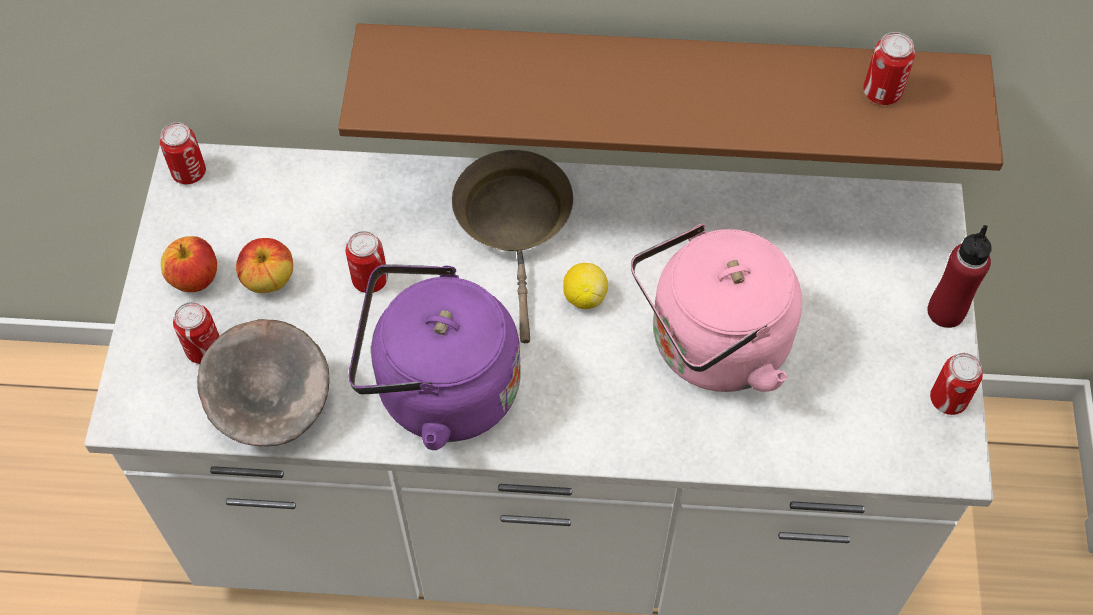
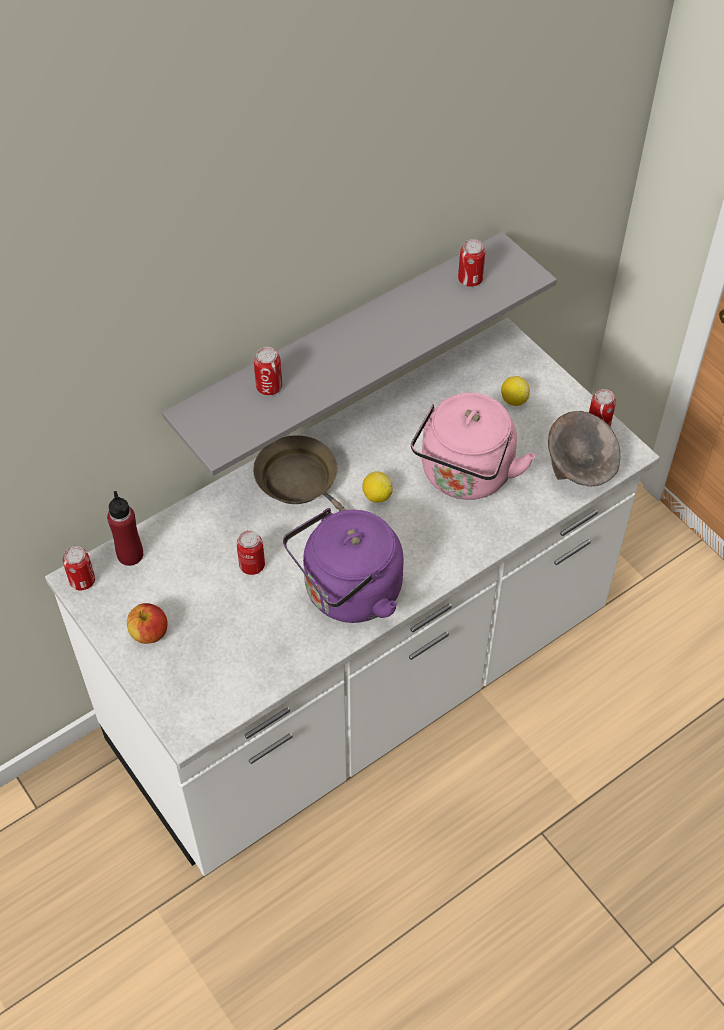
camera: 40 degrees left, 5 degrees down
can [173,302,219,364] -> can moved to [254,347,282,395]
grey bowl [197,319,330,446] -> grey bowl moved to [548,411,620,486]
apple [236,238,293,293] -> none
brown shelf [338,23,1004,171] -> grey shelf [162,232,557,476]
red bottle [927,225,992,328] -> red bottle moved to [107,491,143,566]
none -> lemon [501,376,530,406]

